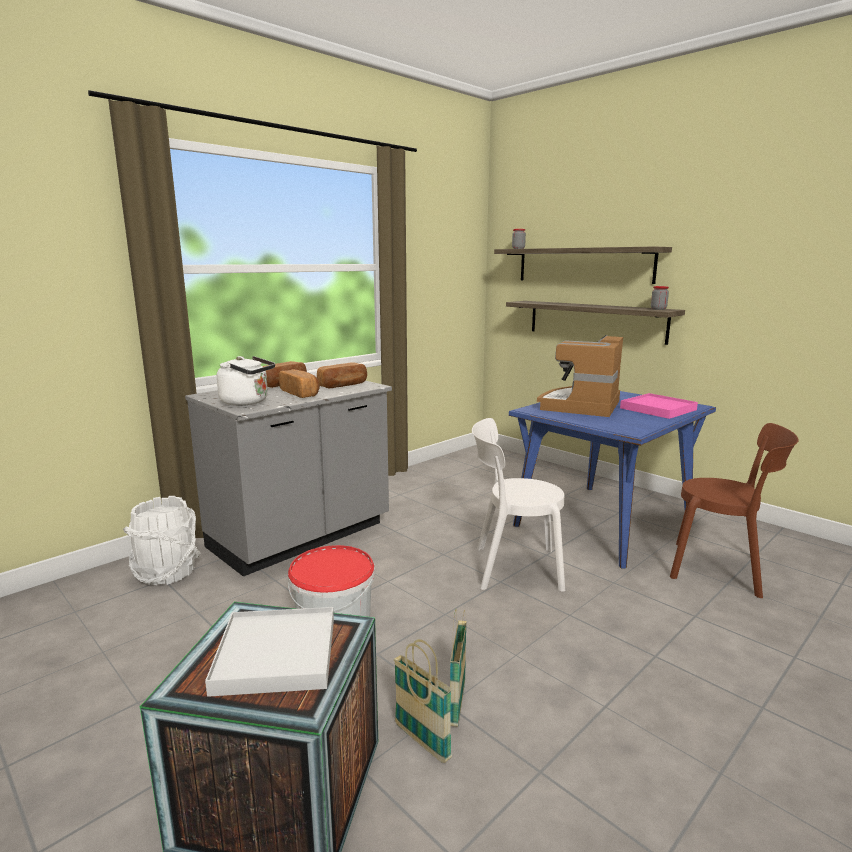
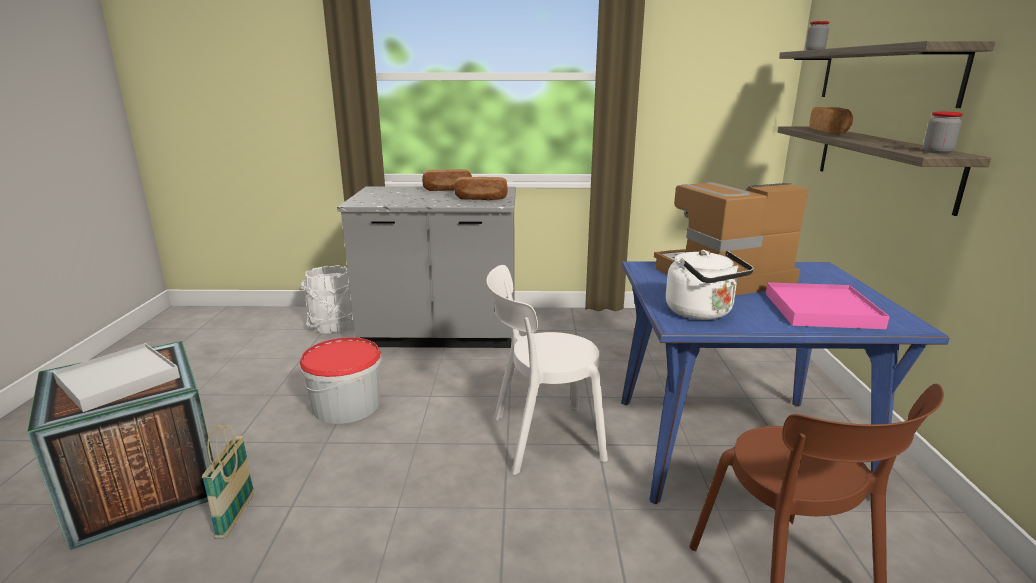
camera: 45 degrees right, 5 degrees up
white kettle [217,356,275,406] -> white kettle moved to [666,250,754,320]
bread [279,369,320,398] -> bread moved to [810,107,853,134]
basket [450,609,467,727] -> none
white chair [472,418,565,592] -> white chair turned 60 degrees counterclockwise [486,265,608,475]

